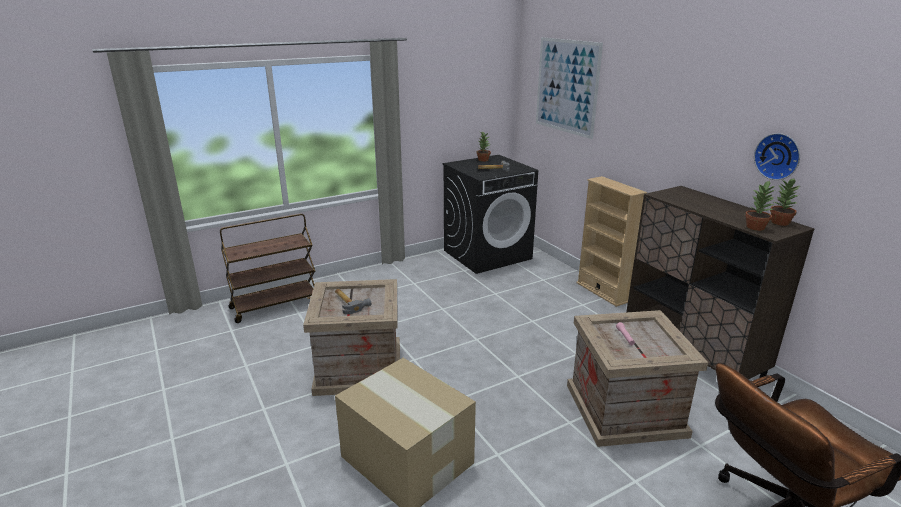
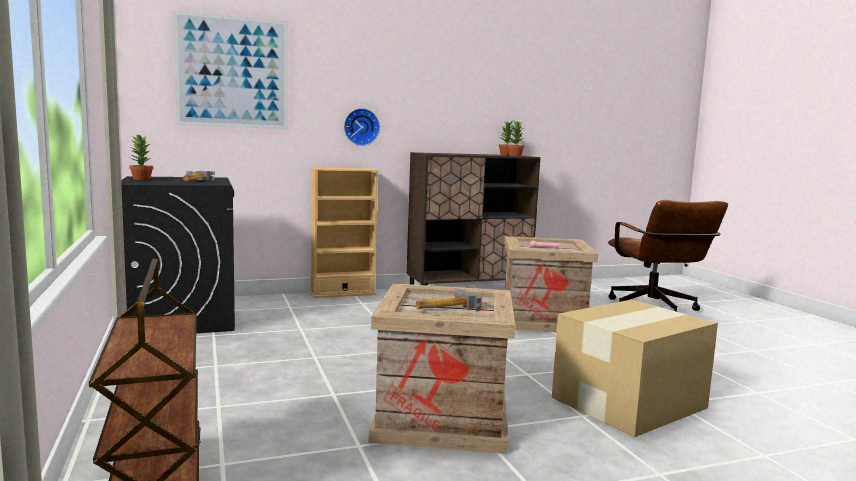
camera: 80 degrees left, 15 degrees down
wall clock [754,133,800,180] -> wall clock moved to [344,108,380,146]

